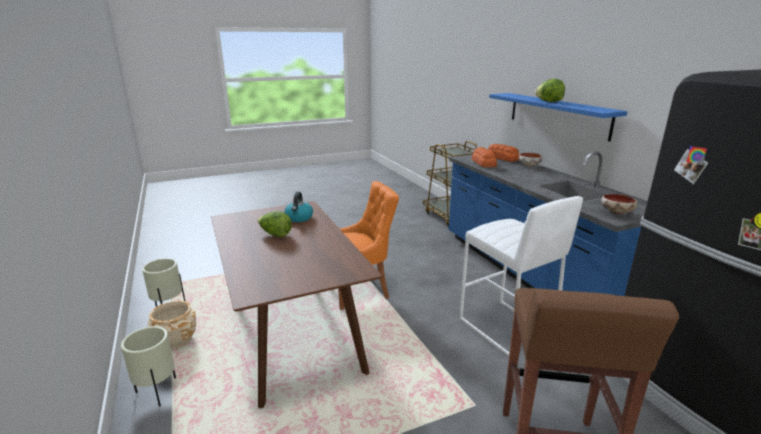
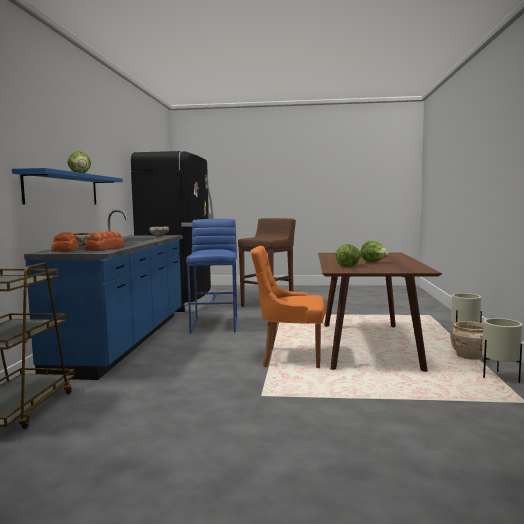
camera: 150 degrees left, 15 degrees down
kettle [284,192,313,222] -> lettuce [336,244,361,267]
white stool [459,196,583,357] -> blue stool [186,219,237,334]

